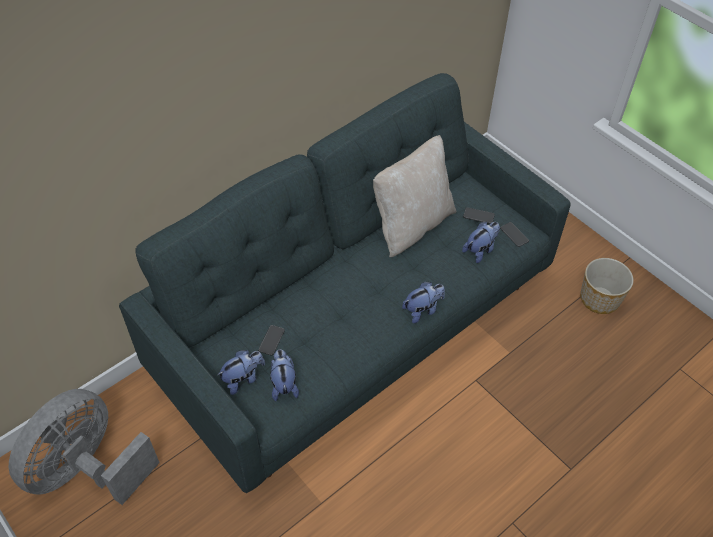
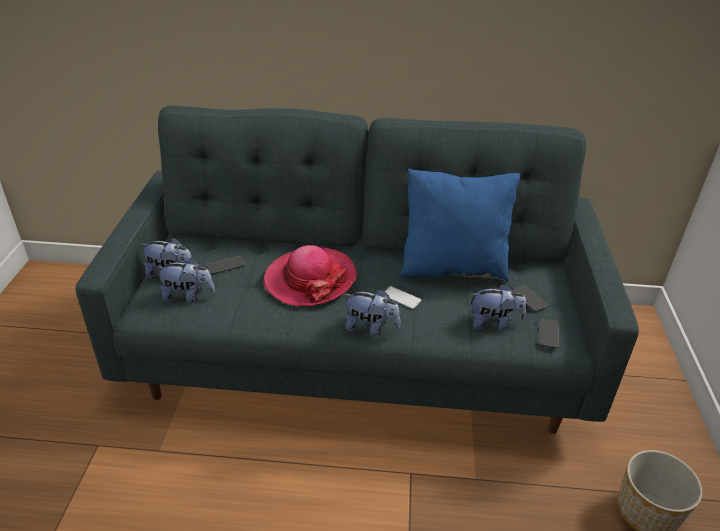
camera: 45 degrees right, 15 degrees down
grey fan [9,389,160,505] -> none
plush toy [270,349,299,401] -> plush toy turned 60 degrees clockwise [155,258,215,303]
beige pillow [373,135,456,257] -> blue pillow [399,169,521,282]
none -> hat [263,245,357,307]
none -> phone [384,286,422,309]

